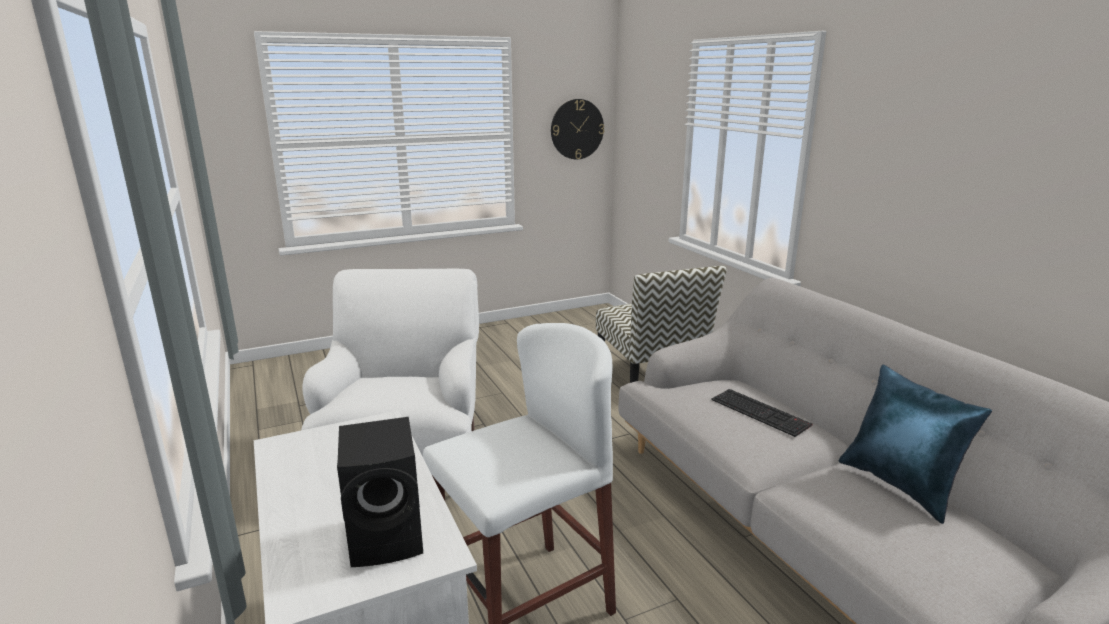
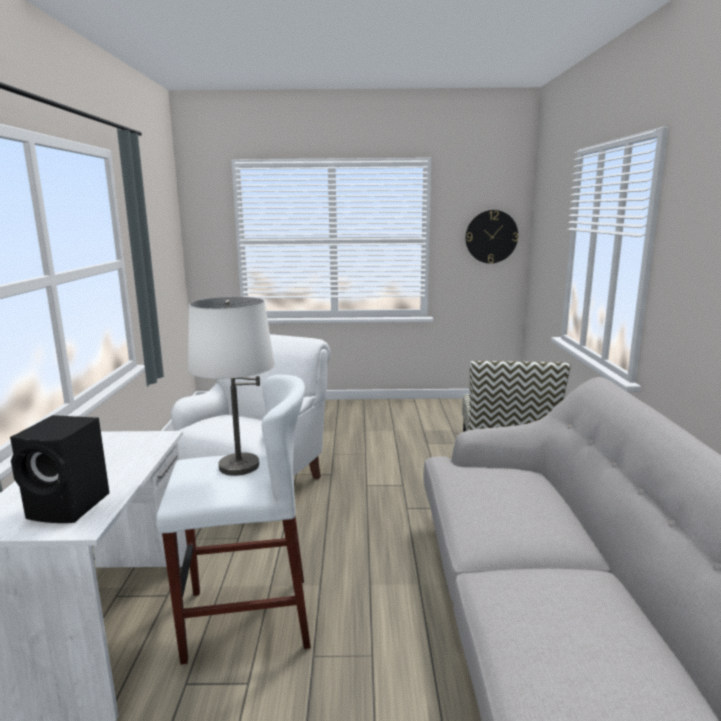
camera: 25 degrees right, 5 degrees down
keyboard [712,389,812,437] -> none
blue pillow [839,364,992,524] -> none
none -> white table lamp [188,297,275,476]

